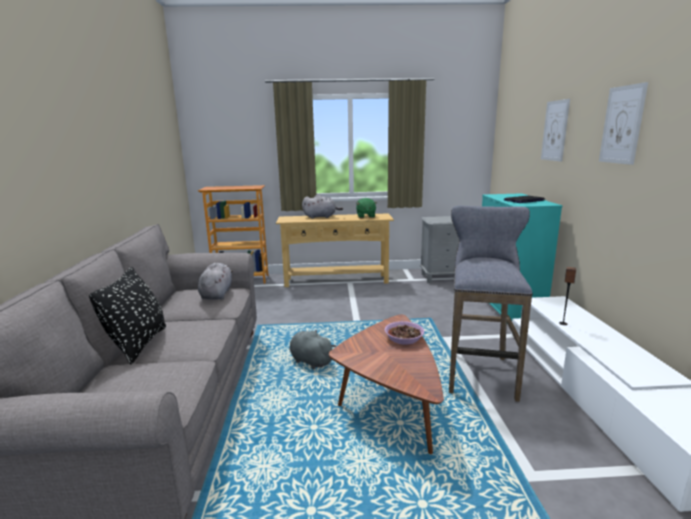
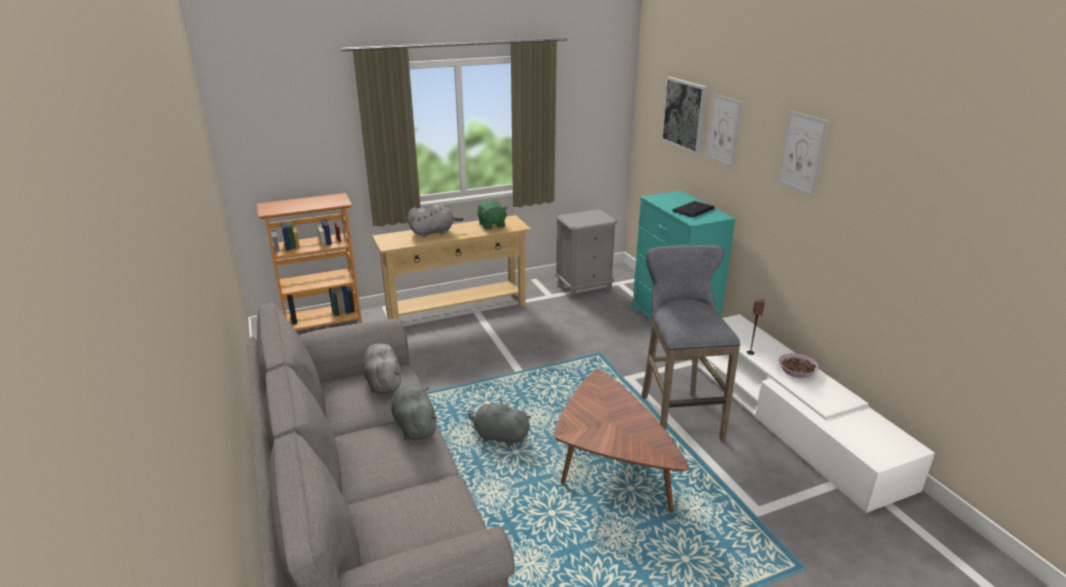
camera: 20 degrees left, 10 degrees up
black pillow [89,267,166,364] -> none
bowl [385,321,424,345] -> bowl moved to [779,353,819,378]
none -> grey plush toy [391,383,438,440]
none -> picture [661,77,708,154]

